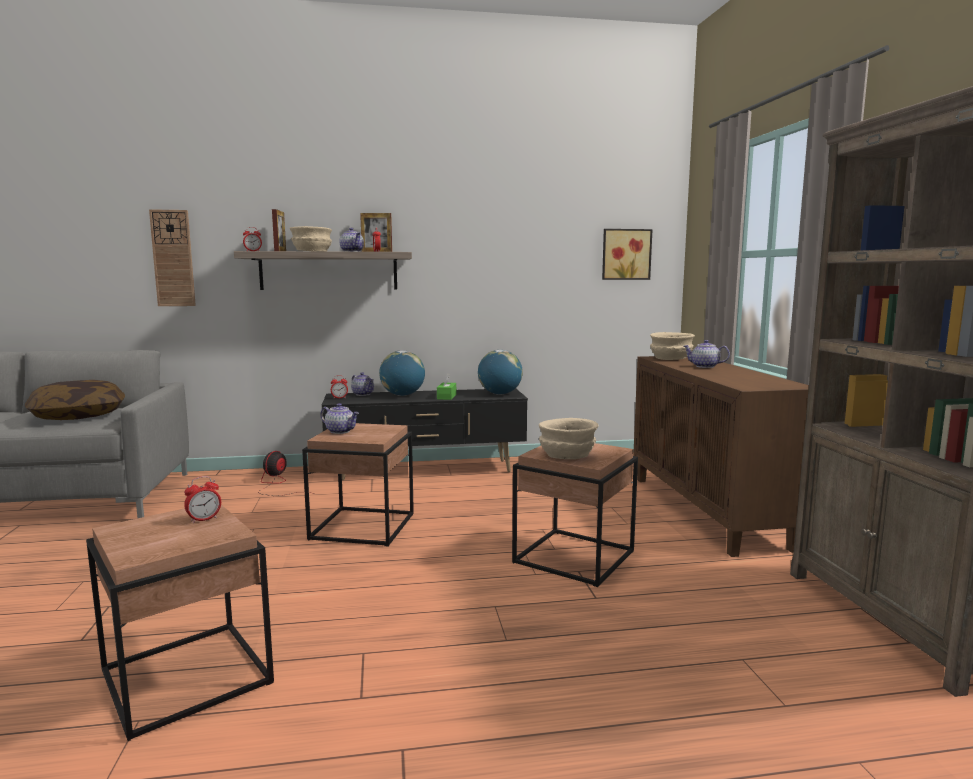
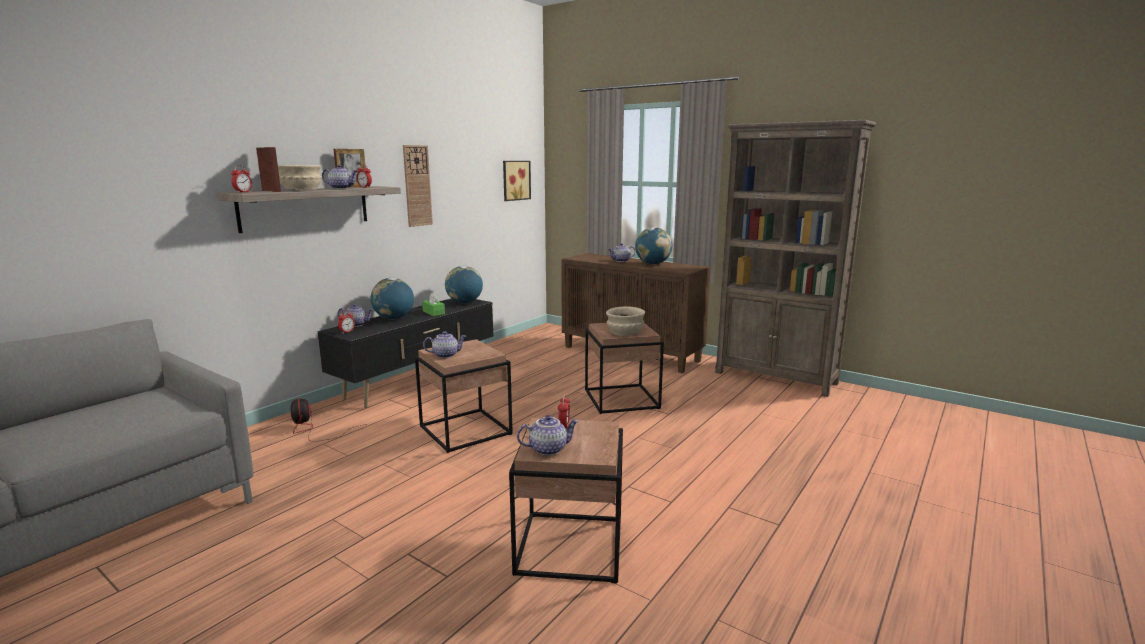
camera: 45 degrees left, 5 degrees up
pillow [25,380,125,420] -> none
wall clock [149,209,196,306] -> wall clock moved to [403,145,433,227]
beige bowl [650,332,695,360] -> none
none -> teapot [517,415,579,456]
none -> globe [635,227,672,265]

